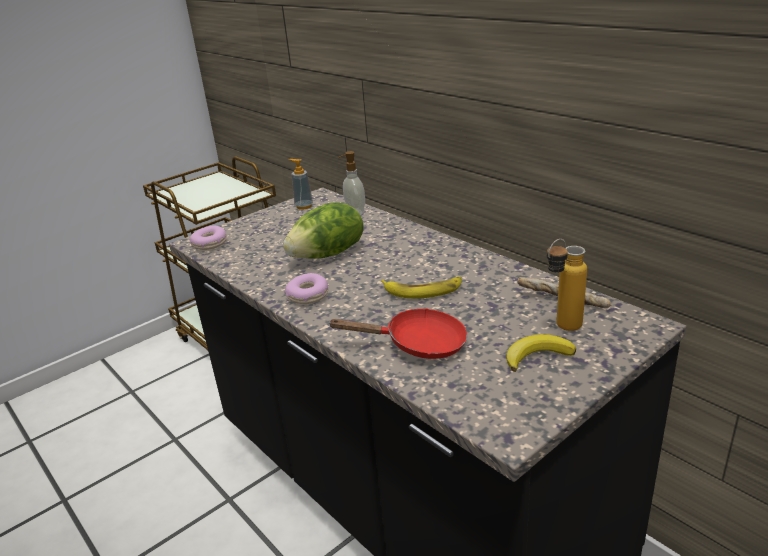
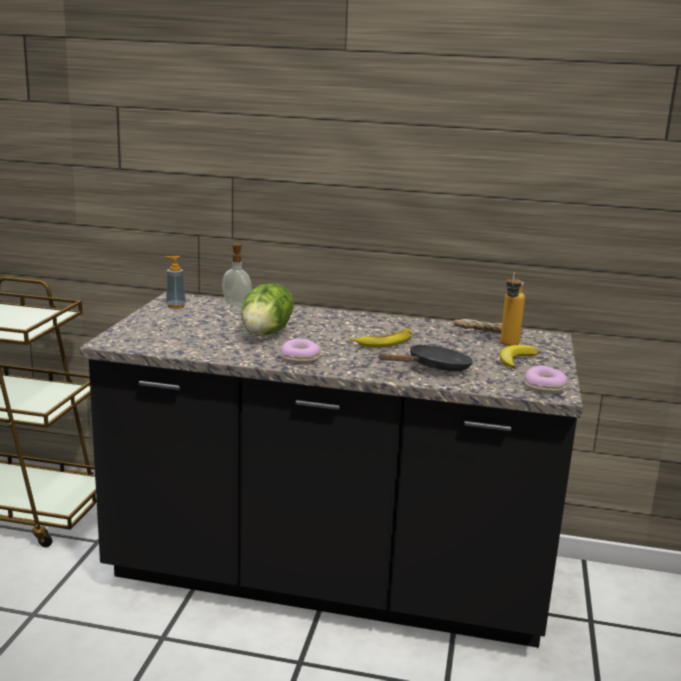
camera: 40 degrees left, 10 degrees down
donut [190,225,227,250] -> donut moved to [524,366,568,393]
red frying pan [328,308,468,359] -> black frying pan [378,344,473,371]

